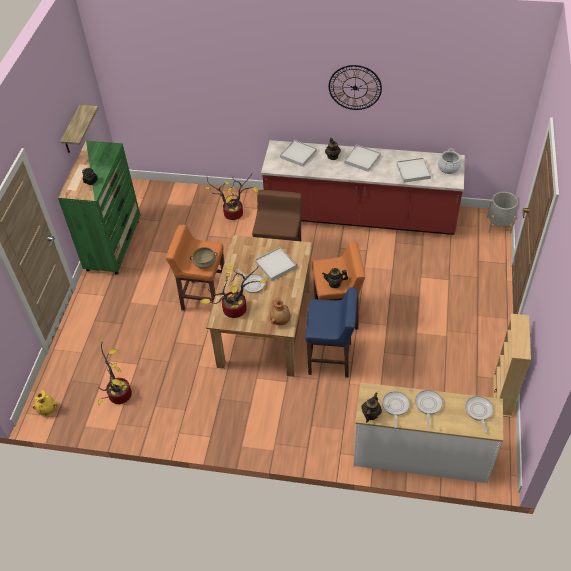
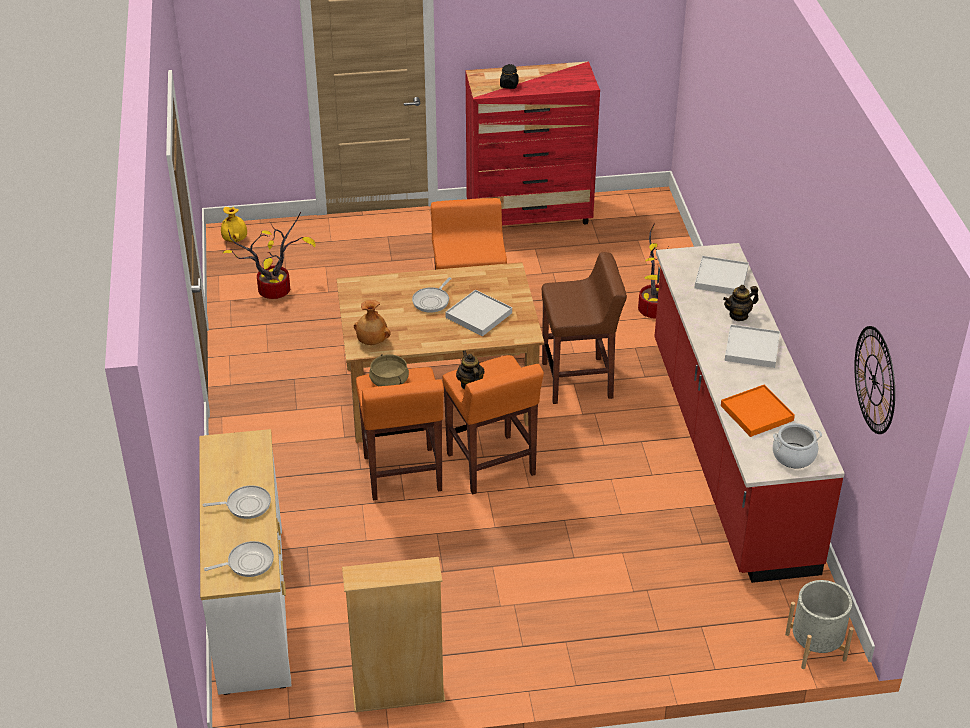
camera: 70 degrees right, 10 degrees down
green dresser [58,141,140,274] -> red dresser [466,61,600,225]
shelf [60,105,98,153] -> none
beige cooking pot [190,247,218,269] -> beige cooking pot moved to [369,354,409,386]
potted plant [200,265,267,318] -> none
blue stool [305,287,358,378] -> orange stool [356,367,444,500]
wall clock [329,65,382,110] -> wall clock moved to [854,326,895,434]
teapot [361,393,382,422] -> none
frying pan [382,391,410,428] -> none
white tray [397,158,431,183] -> orange tray [721,384,795,437]

